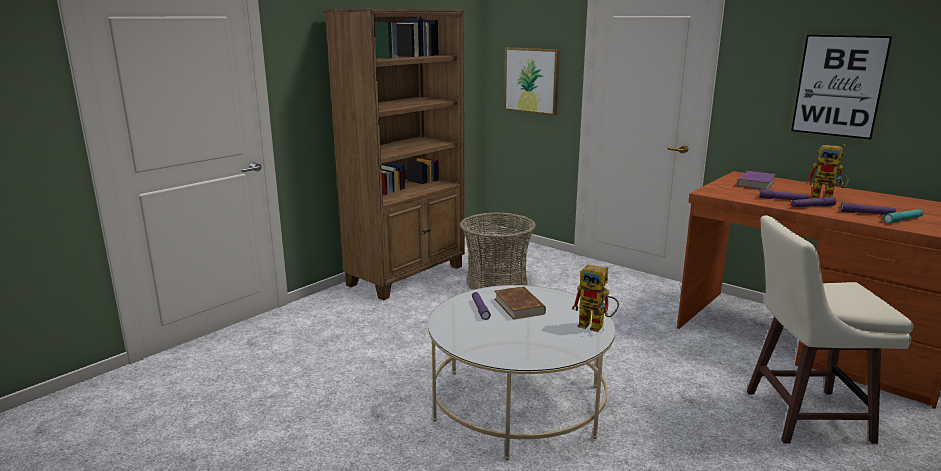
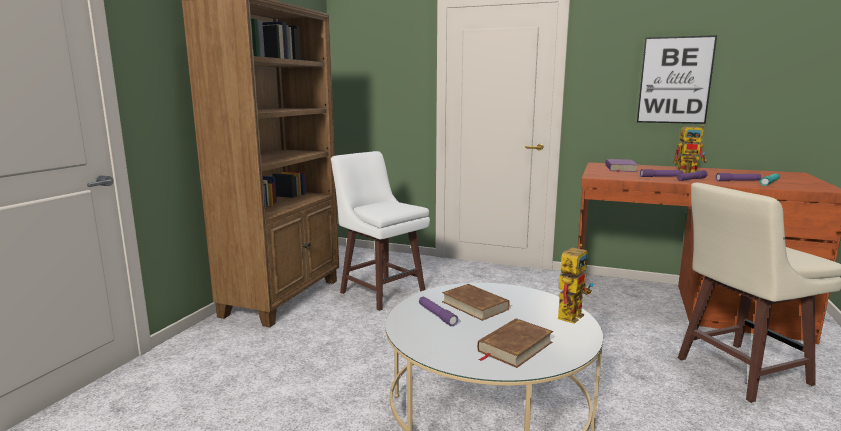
camera: 20 degrees left, 5 degrees down
basket [460,212,536,290] -> white stool [331,151,430,311]
picture [504,47,560,116] -> none
toy robot [572,264,619,332] -> toy robot turned 60 degrees counterclockwise [558,244,593,324]
none -> brown book [477,318,553,368]

